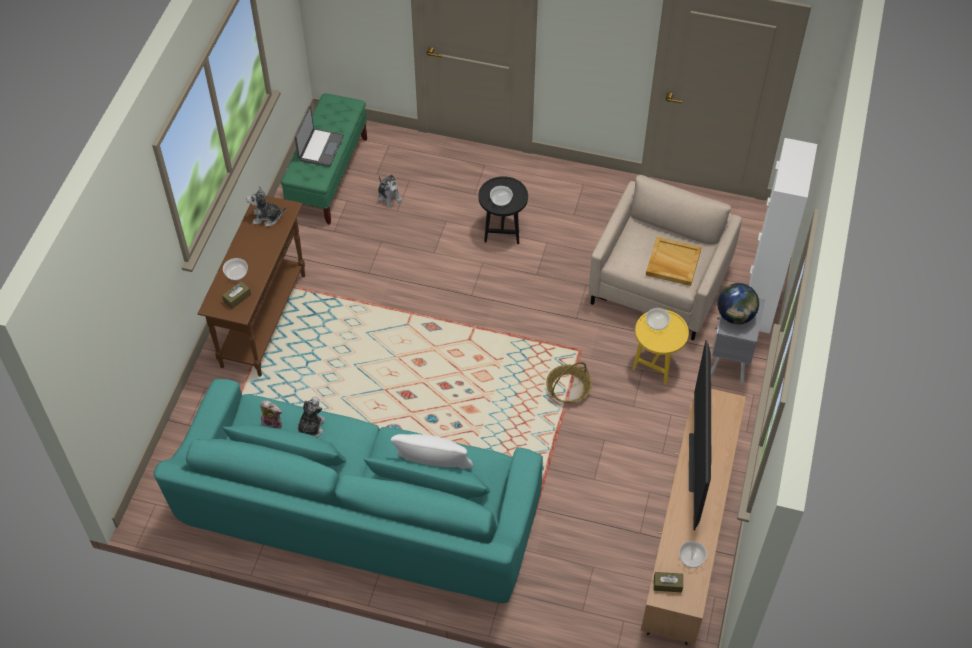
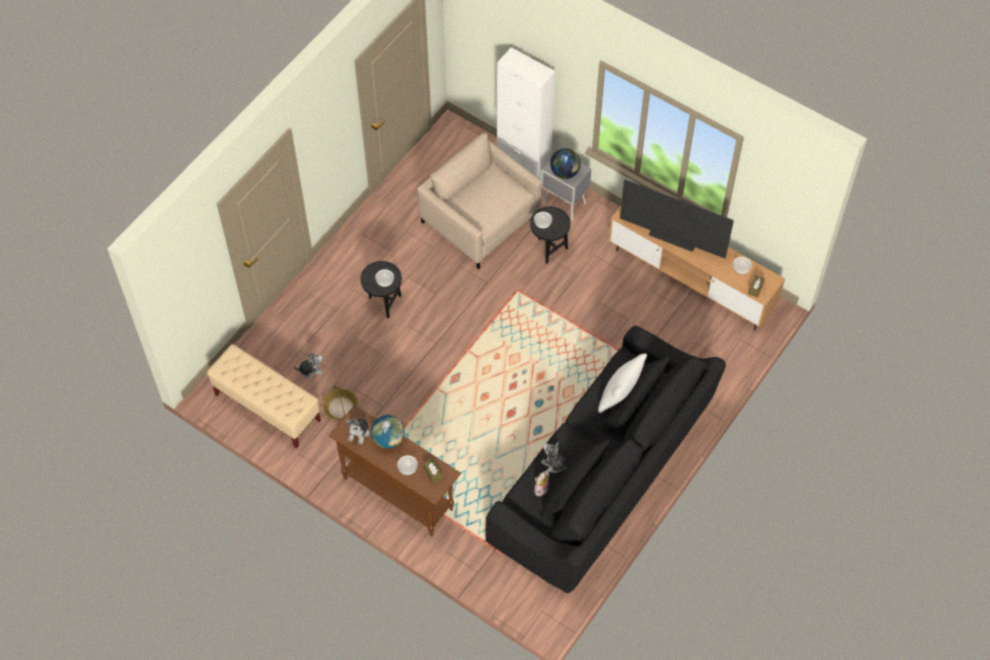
camera: 70 degrees left, 5 degrees up
turquoise sofa [153,379,543,603] -> black sofa [485,326,726,593]
green bench [281,93,367,225] -> beige bench [207,344,321,449]
laptop [295,106,344,167] -> none
basket [546,362,592,403] -> basket moved to [322,385,359,420]
yellow side table [632,310,689,384] -> black side table [530,206,571,264]
beige tray [646,237,702,286] -> none
none -> globe [371,415,404,448]

